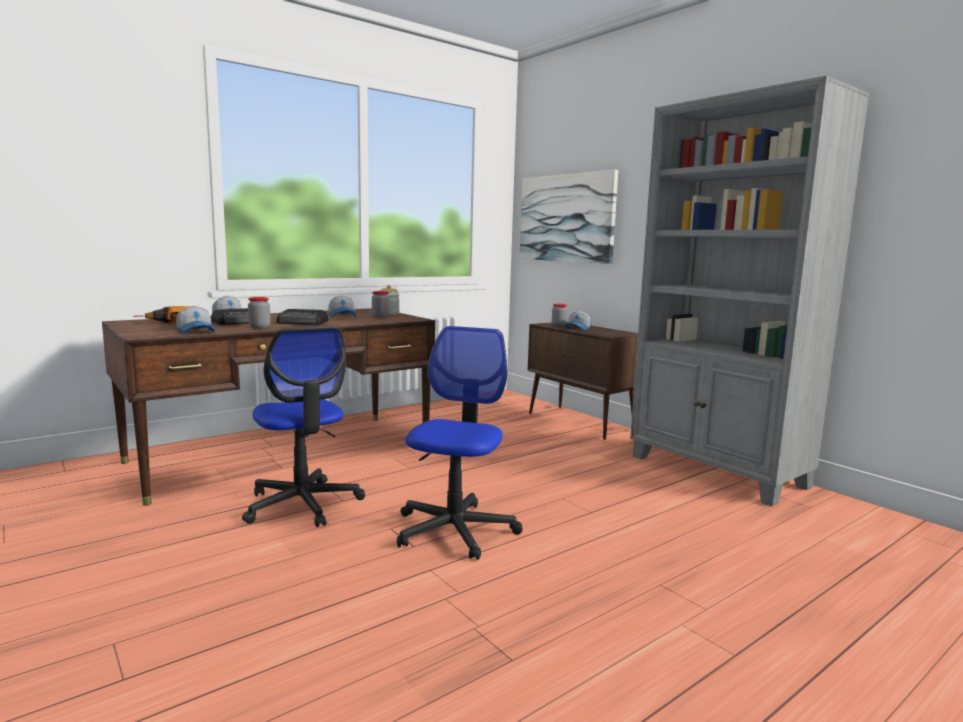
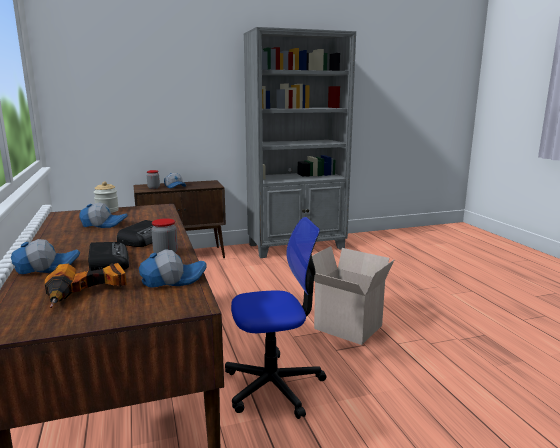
camera: 70 degrees left, 5 degrees up
jar [372,291,390,318] -> none
office chair [397,326,523,560] -> cardboard box [312,246,394,345]
picture [519,170,618,264] -> none

